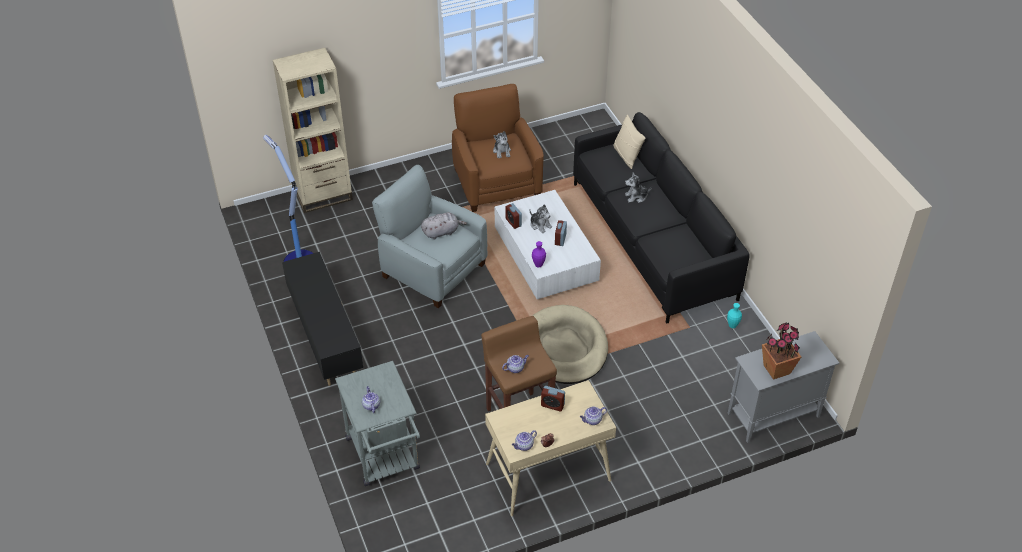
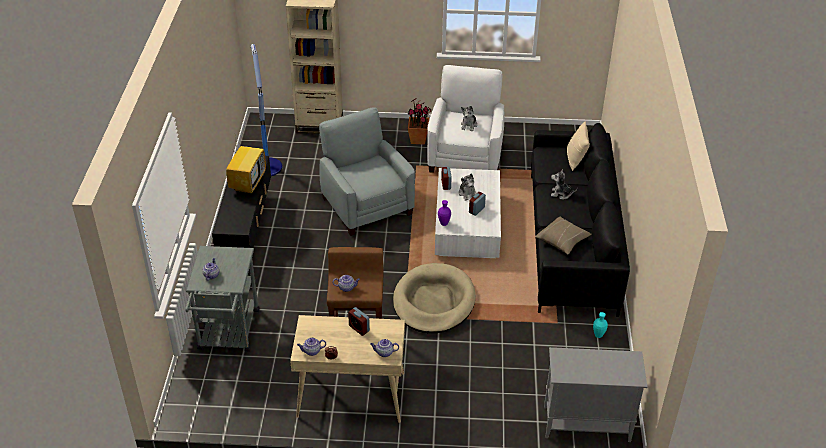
camera: 25 degrees right, 5 degrees down
grey plush toy [421,212,467,239] -> none
brown armchair [452,84,544,212] -> white armchair [427,65,504,173]
potted plant [762,322,801,380] -> potted plant moved to [408,99,432,145]
none -> television [226,137,266,194]
none -> beige pillow [535,216,592,254]

